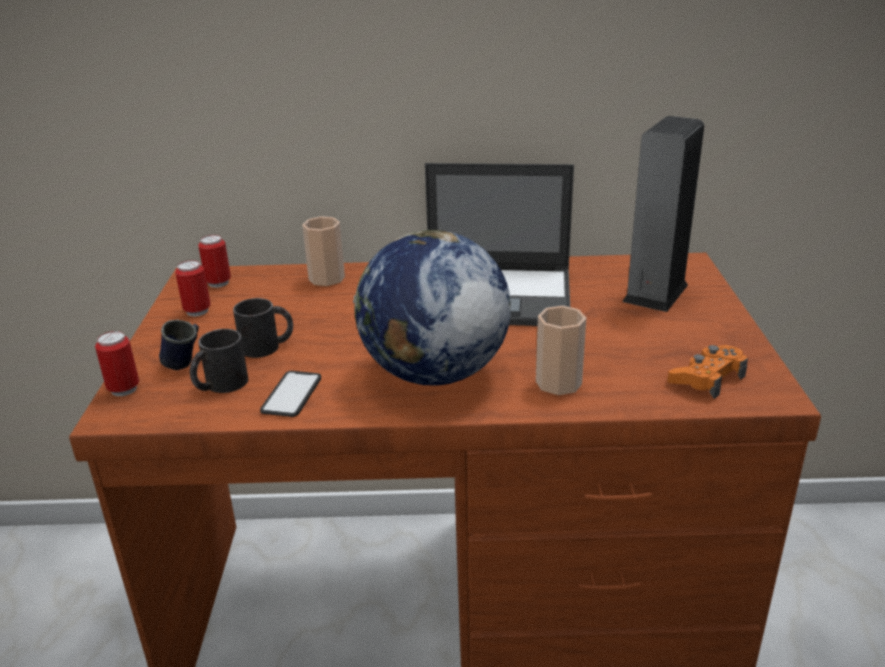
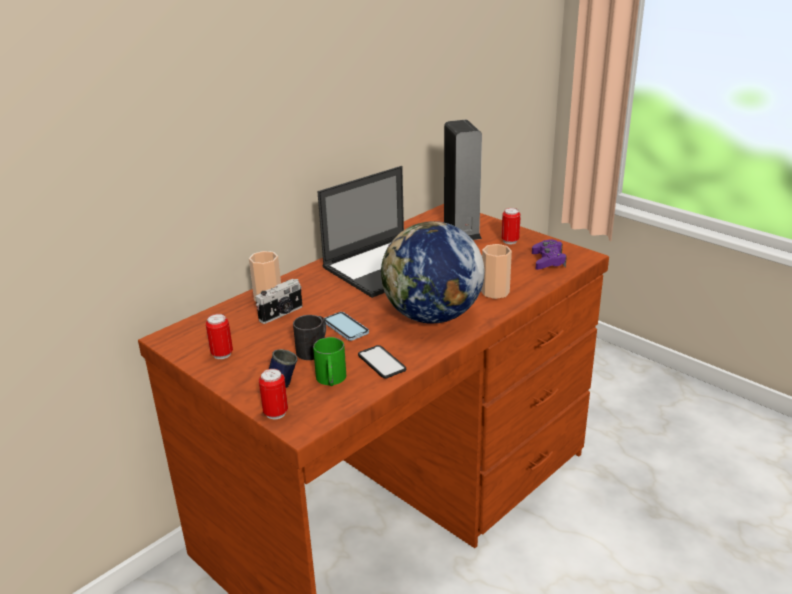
camera: 45 degrees left, 0 degrees up
black mug [190,329,248,393] -> green mug [313,337,346,386]
can [198,235,231,288] -> can moved to [501,208,520,244]
orange game controller [667,345,748,399] -> purple game controller [532,240,566,270]
none -> camera [256,279,303,324]
none -> phone [324,312,369,341]

